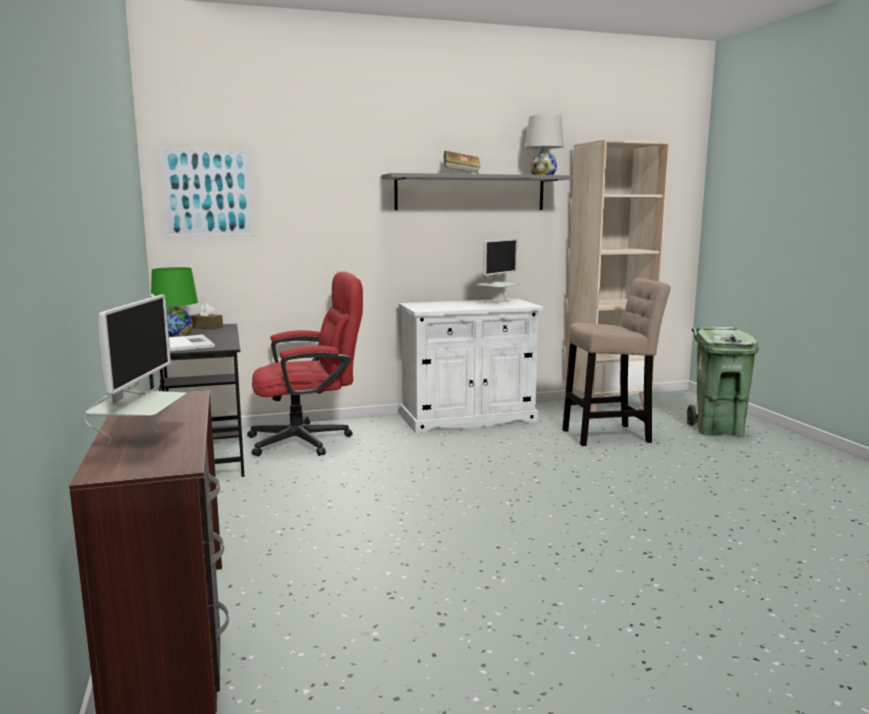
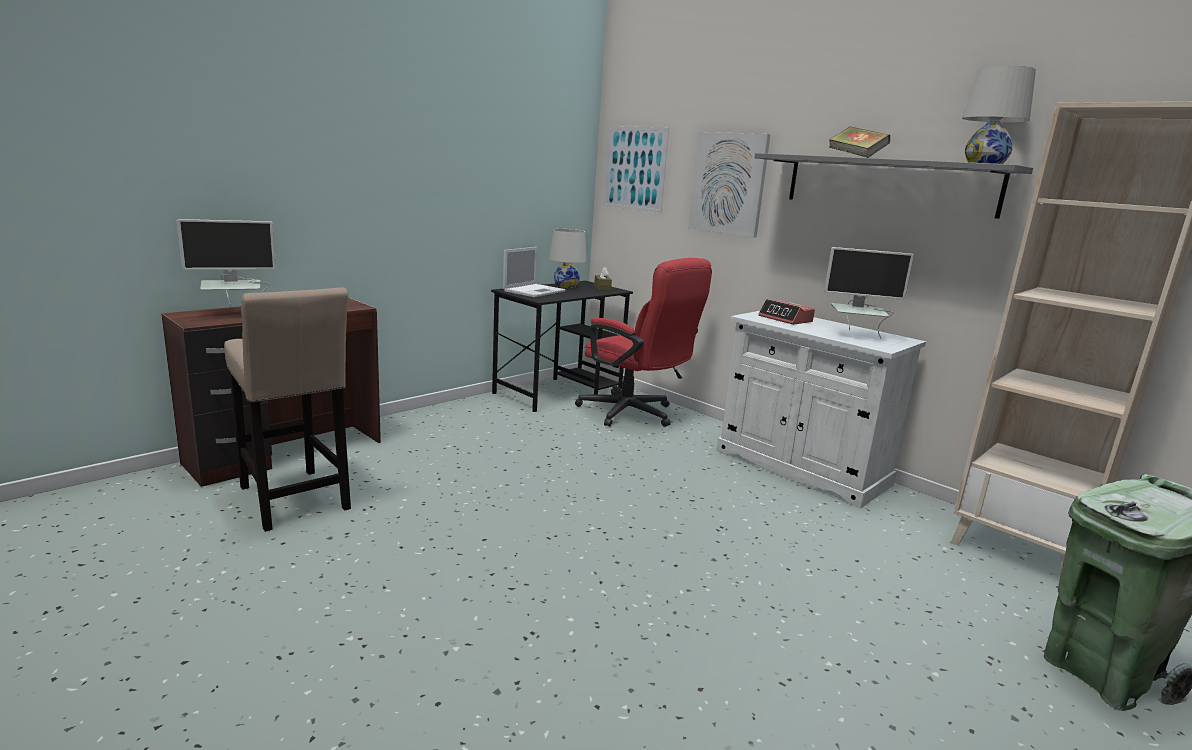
camera: 60 degrees right, 5 degrees up
green table lamp [151,267,198,336] -> white table lamp [549,229,587,288]
beige stool [562,278,671,446] -> beige stool moved to [224,287,351,532]
none -> picture [688,132,771,237]
none -> alarm clock [758,299,815,325]

